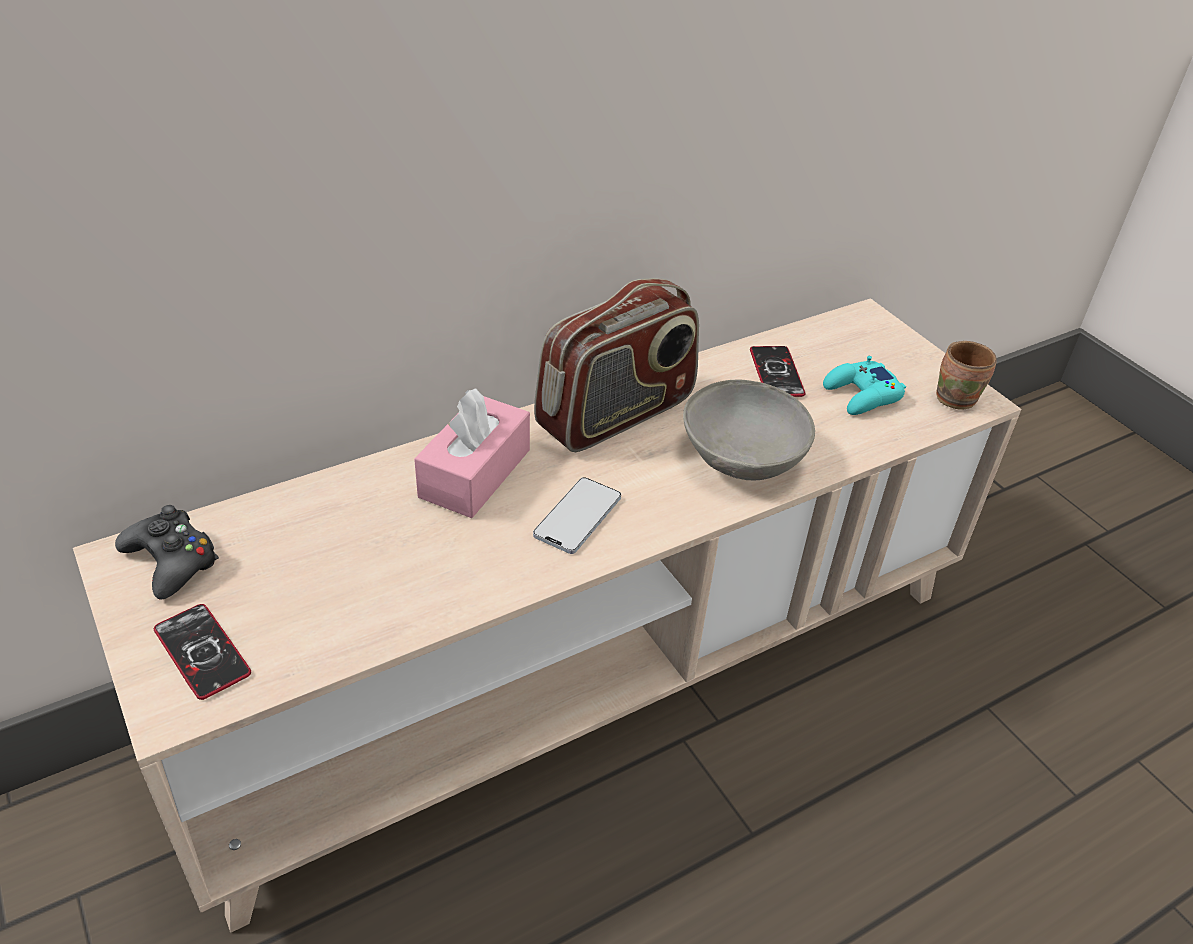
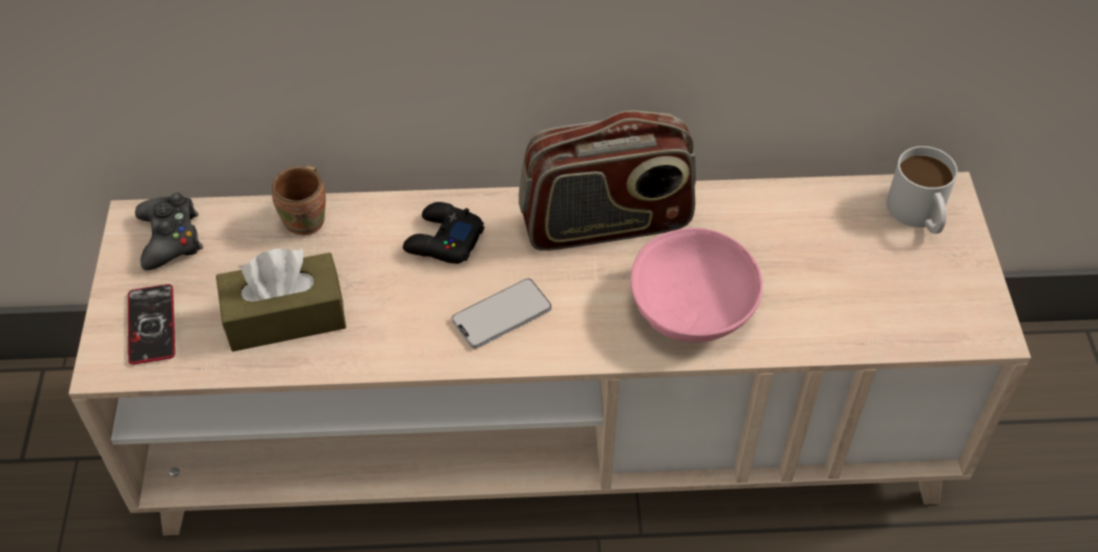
camera: 30 degrees right, 10 degrees up
pink tissue box [414,389,530,518] -> black game controller [403,202,485,264]
grey bowl [683,380,815,480] -> pink bowl [630,228,763,343]
phone [750,346,805,397] -> none
turquoise game controller [823,356,906,415] -> none
brown mug [936,341,997,410] -> brown mug moved to [272,165,326,236]
none -> brown tissue box [216,248,346,352]
none -> white mug [886,146,958,234]

